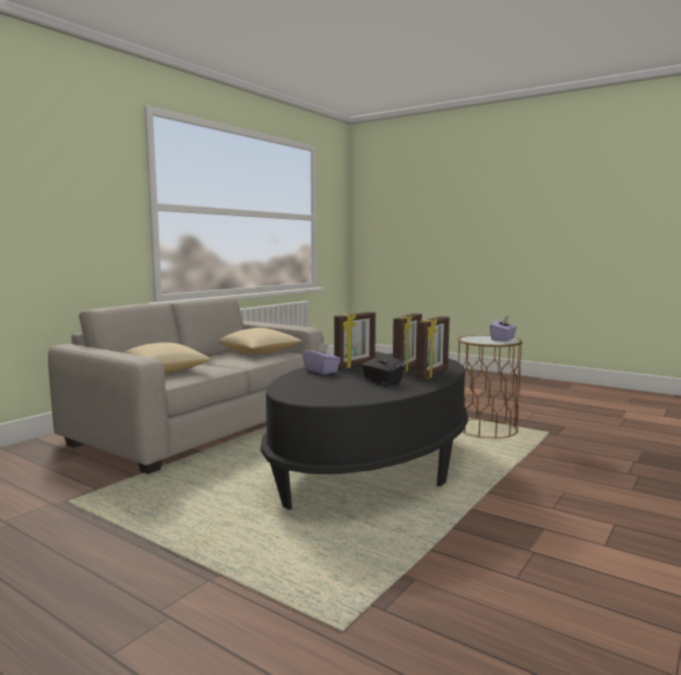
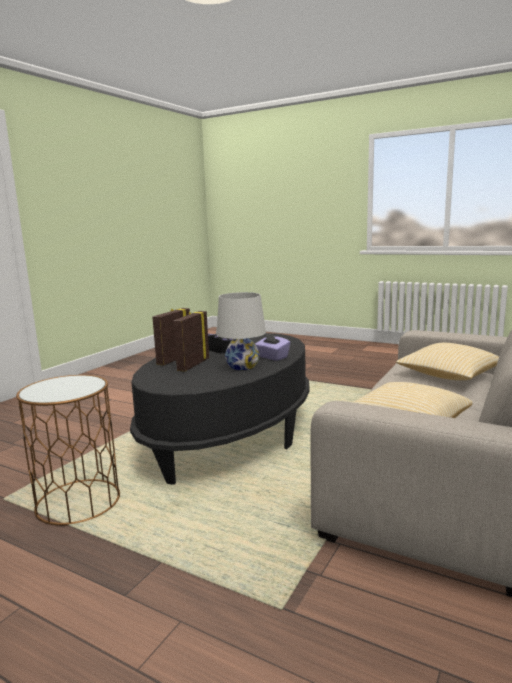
camera: 175 degrees right, 5 degrees up
picture frame [334,312,376,369] -> white table lamp [217,292,266,370]
purple tissue box [490,316,517,342] -> none

